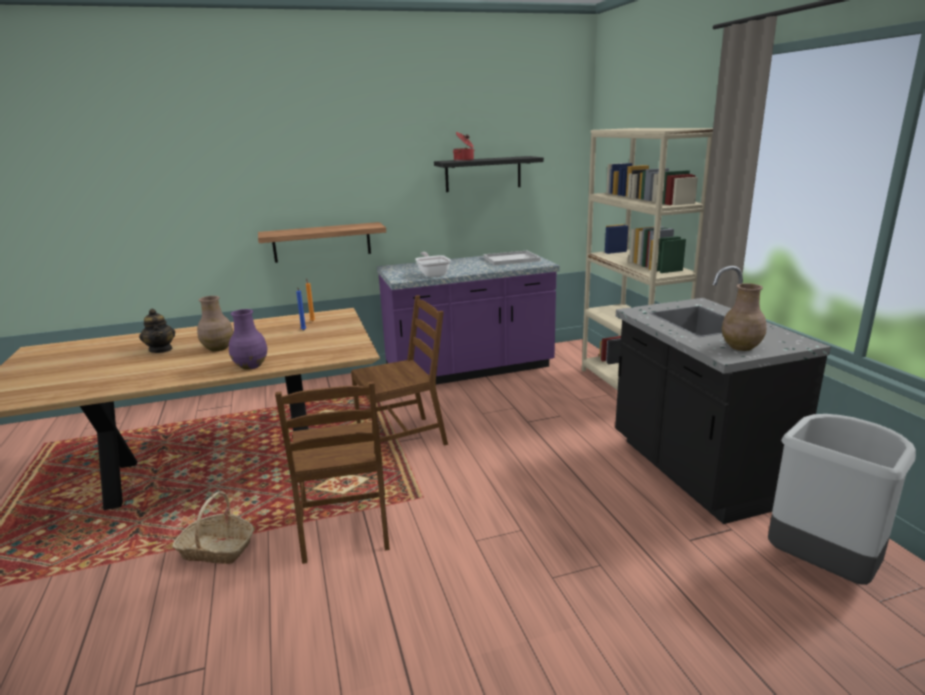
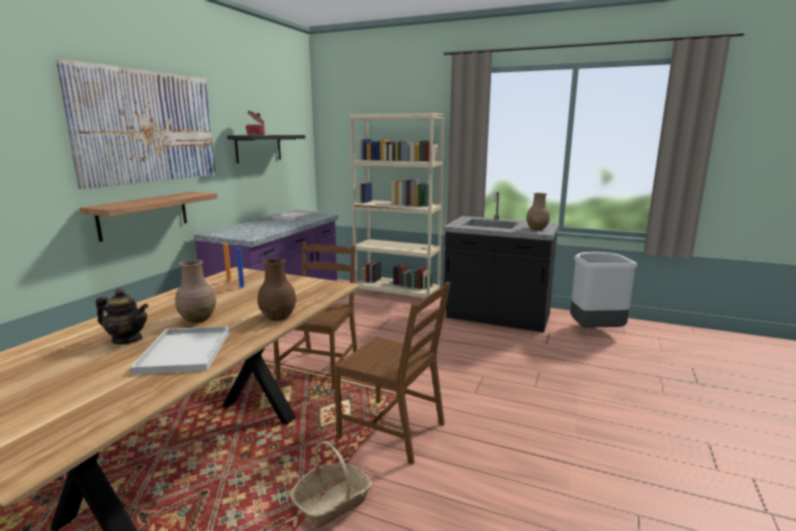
camera: 50 degrees left, 5 degrees down
purple vase [229,309,267,370] -> brown vase [258,258,296,321]
frying pan [416,252,451,277] -> none
none -> picture [55,59,216,189]
none -> white tray [130,326,230,374]

